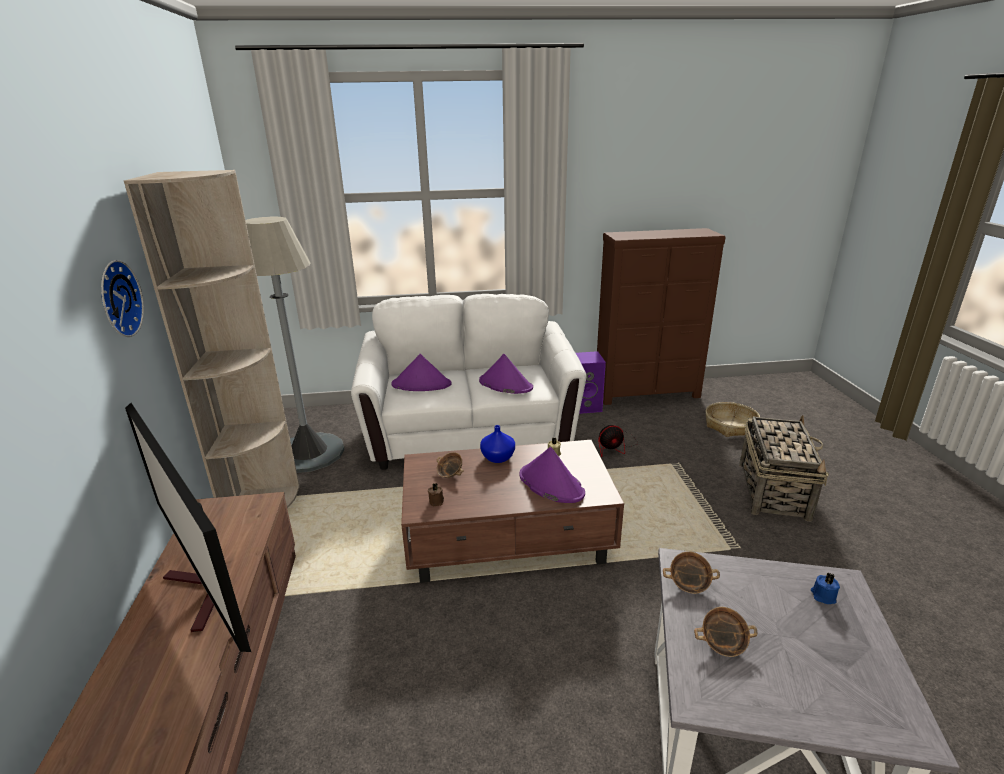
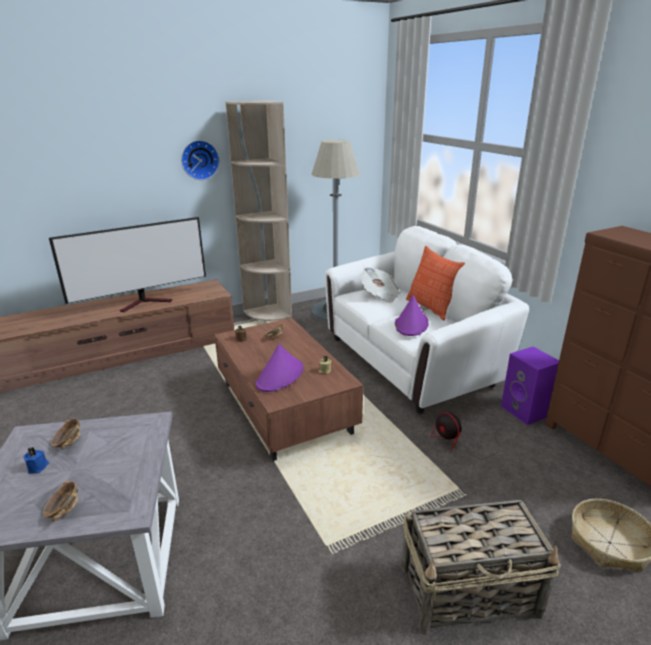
camera: 70 degrees right, 0 degrees up
television [125,403,251,652] -> television turned 150 degrees counterclockwise [49,217,206,312]
purple hat [391,354,452,391] -> newspaper [360,267,401,303]
blue vase [480,425,515,463] -> none
bowl [663,551,720,594] -> bowl moved to [43,481,78,522]
blue candle [811,573,840,604] -> blue candle moved to [23,447,49,474]
none -> orange pillow [406,246,465,321]

